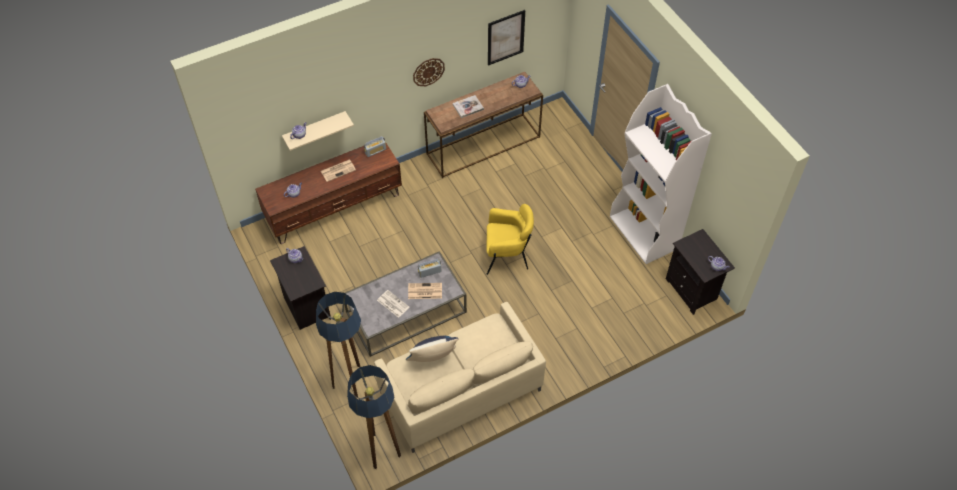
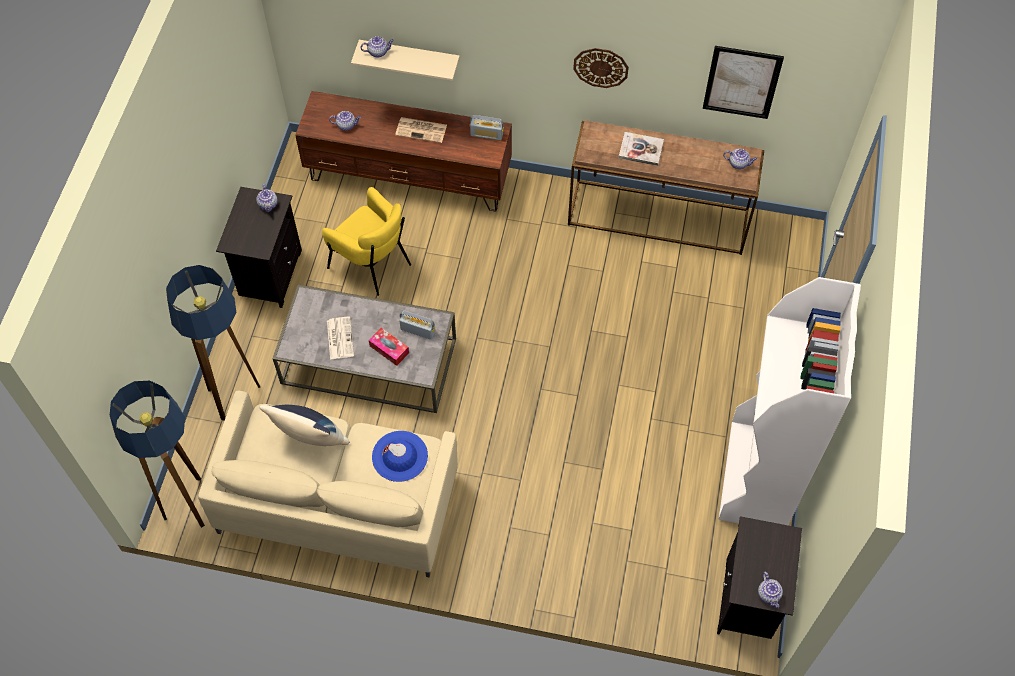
camera: 40 degrees right, 5 degrees up
newspaper [408,283,442,299] -> tissue box [369,328,409,366]
yellow armchair [486,204,534,275] -> yellow armchair moved to [322,187,411,296]
none -> blue hat [372,431,428,482]

